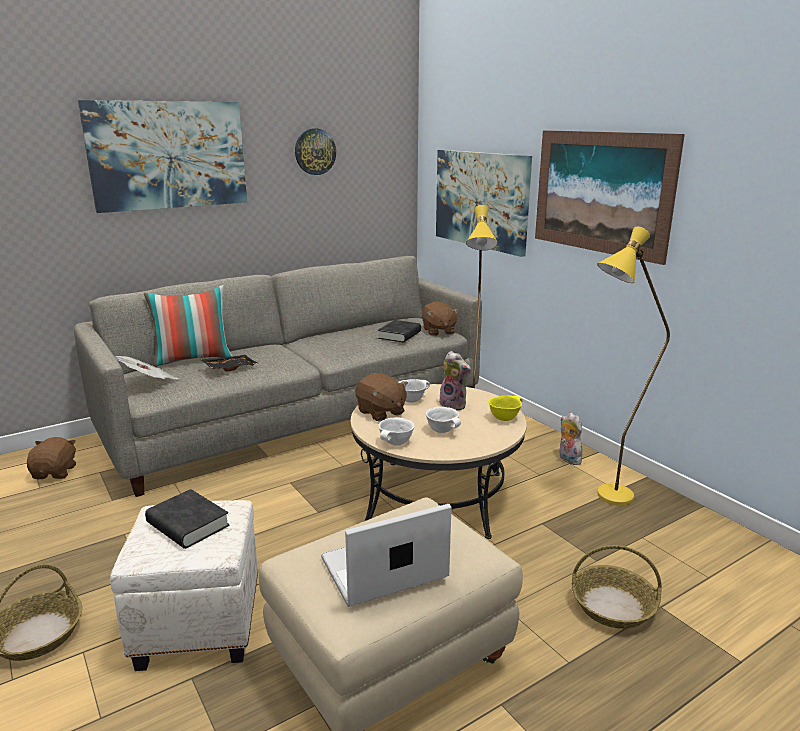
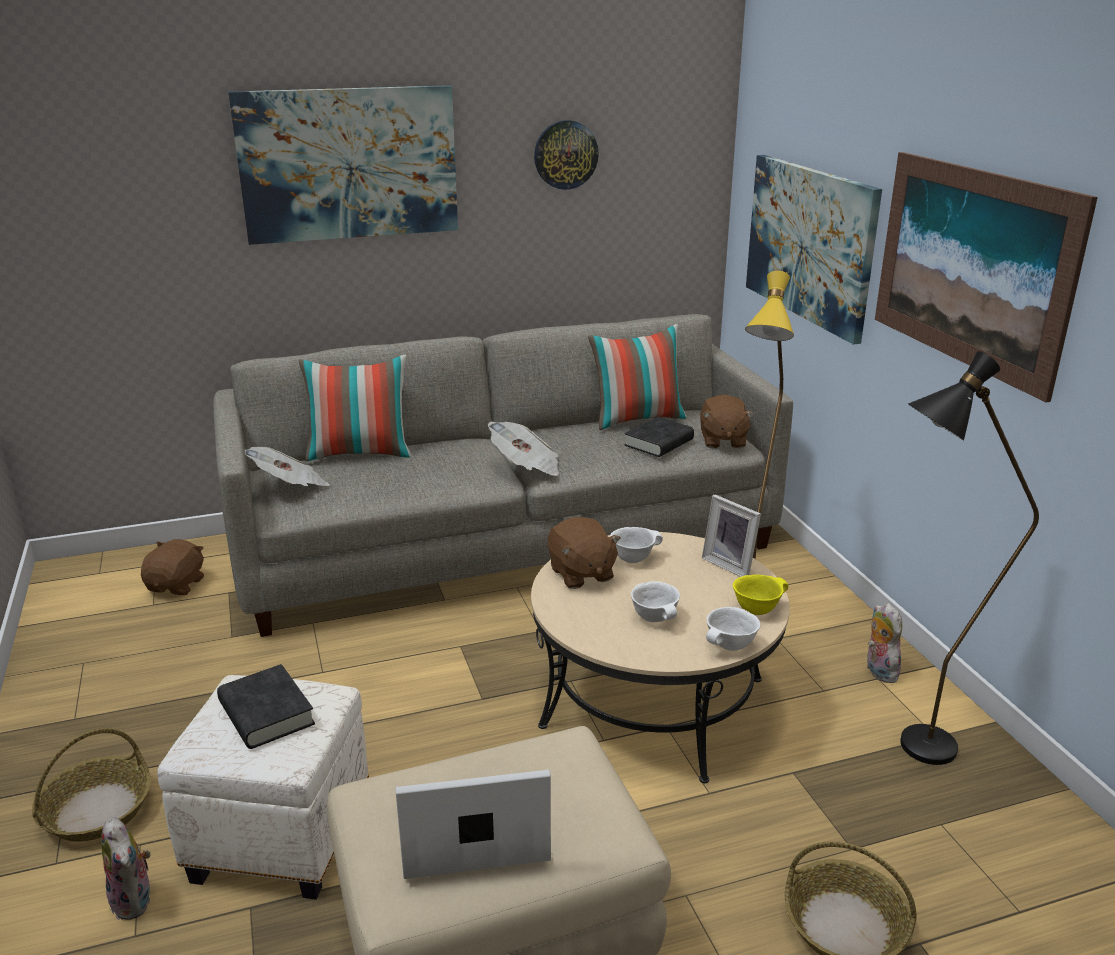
camera: 15 degrees right, 5 degrees up
black tray [200,355,257,372] -> none
white bowl [379,417,415,446] -> white bowl moved to [706,607,760,651]
plush toy [439,351,471,410] -> plush toy moved to [101,817,151,920]
yellow floor lamp [597,226,670,506] -> black floor lamp [900,351,1039,765]
none -> newspaper [488,422,559,476]
none -> pillow [588,324,687,430]
none -> picture frame [702,495,761,577]

